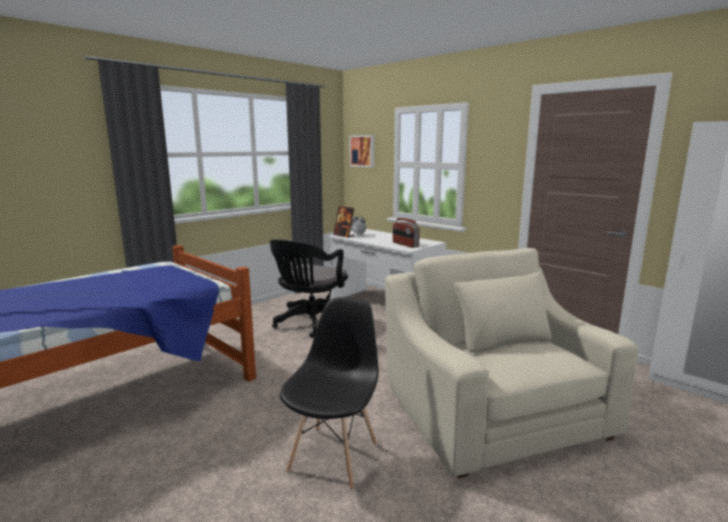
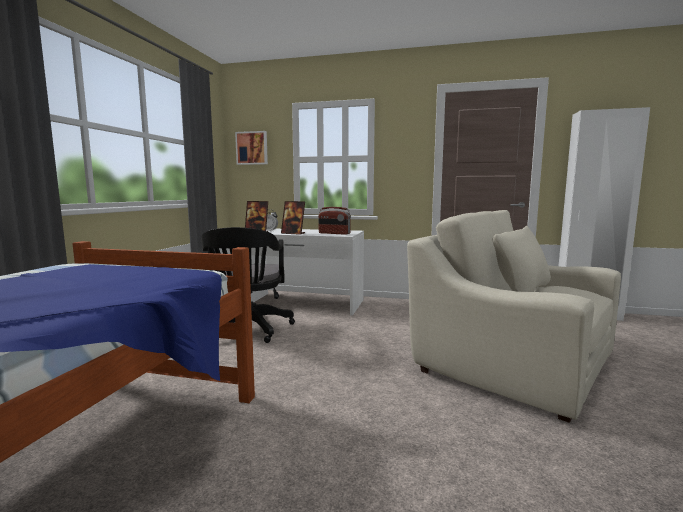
camera: 30 degrees left, 5 degrees down
black chair [280,297,379,490] -> none
none -> picture frame [281,201,305,235]

